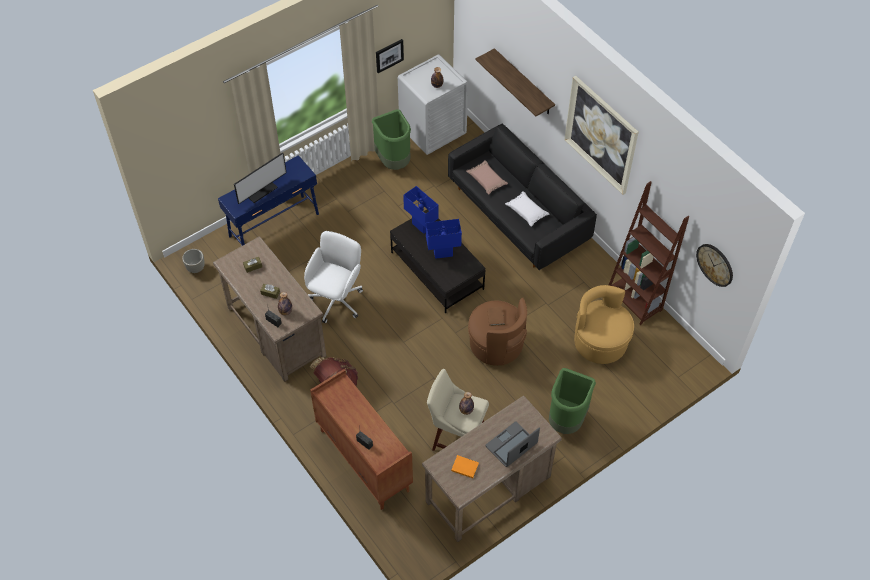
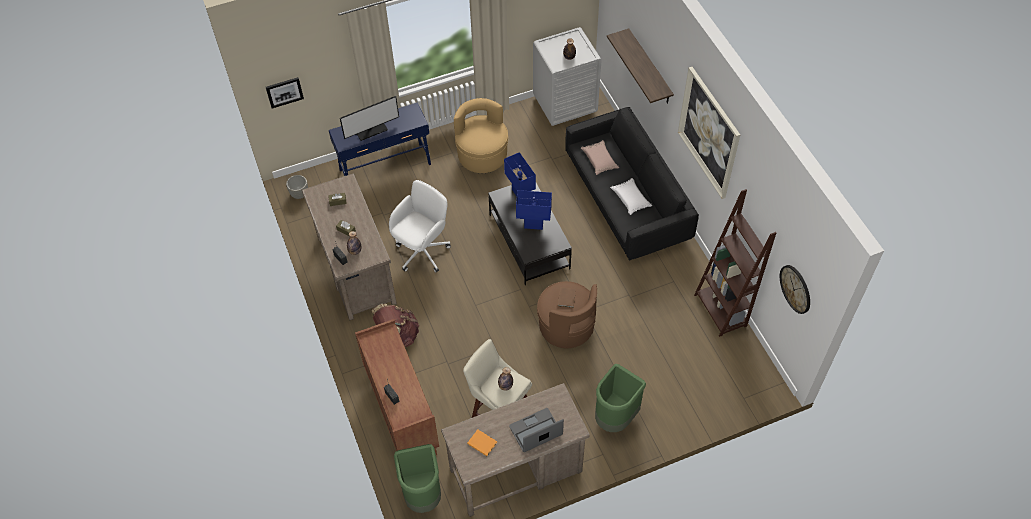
camera: 15 degrees right, 0 degrees up
green trash can [372,109,411,170] -> green trash can moved to [394,444,441,513]
picture [376,39,404,73] -> picture moved to [266,77,304,108]
beige armchair [574,285,634,364] -> beige armchair moved to [454,98,508,173]

